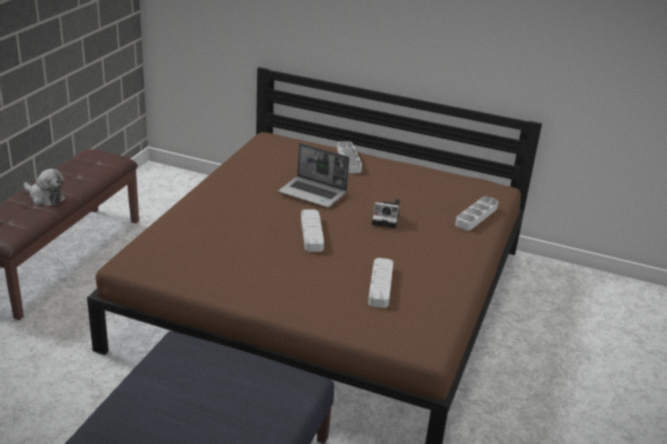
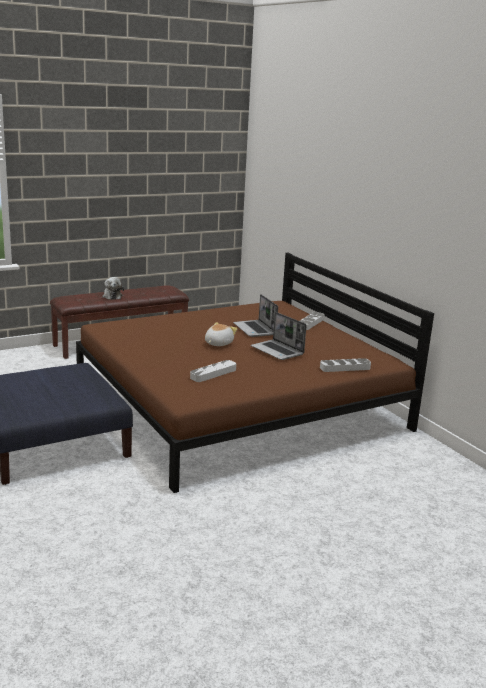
camera: 40 degrees right, 10 degrees down
grey tray [301,209,324,252] -> plush toy [205,322,237,346]
camera [372,199,400,228] -> laptop [251,312,307,360]

